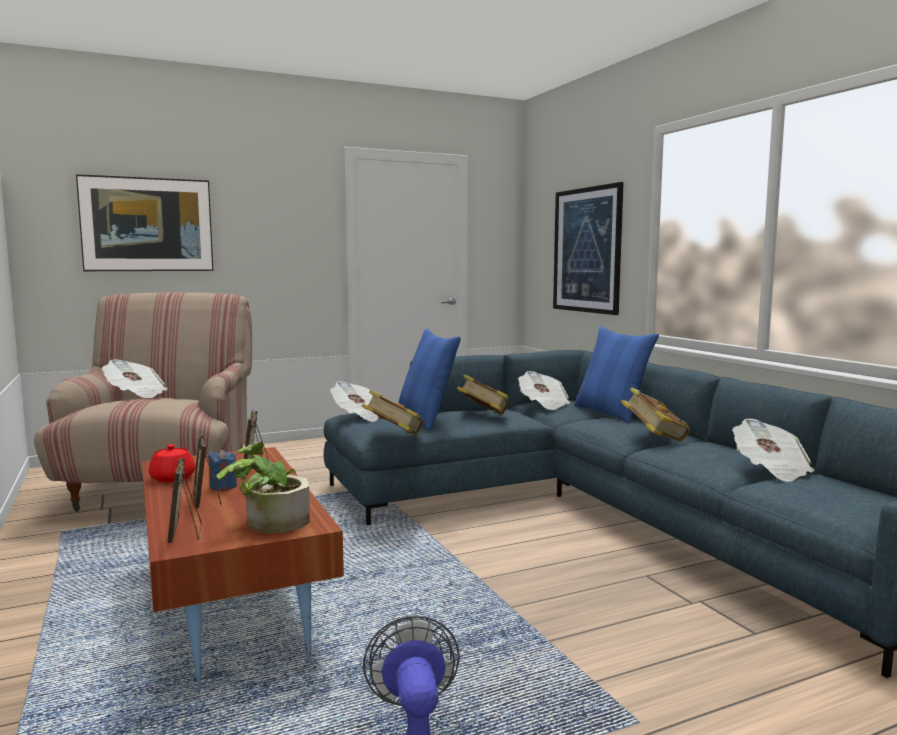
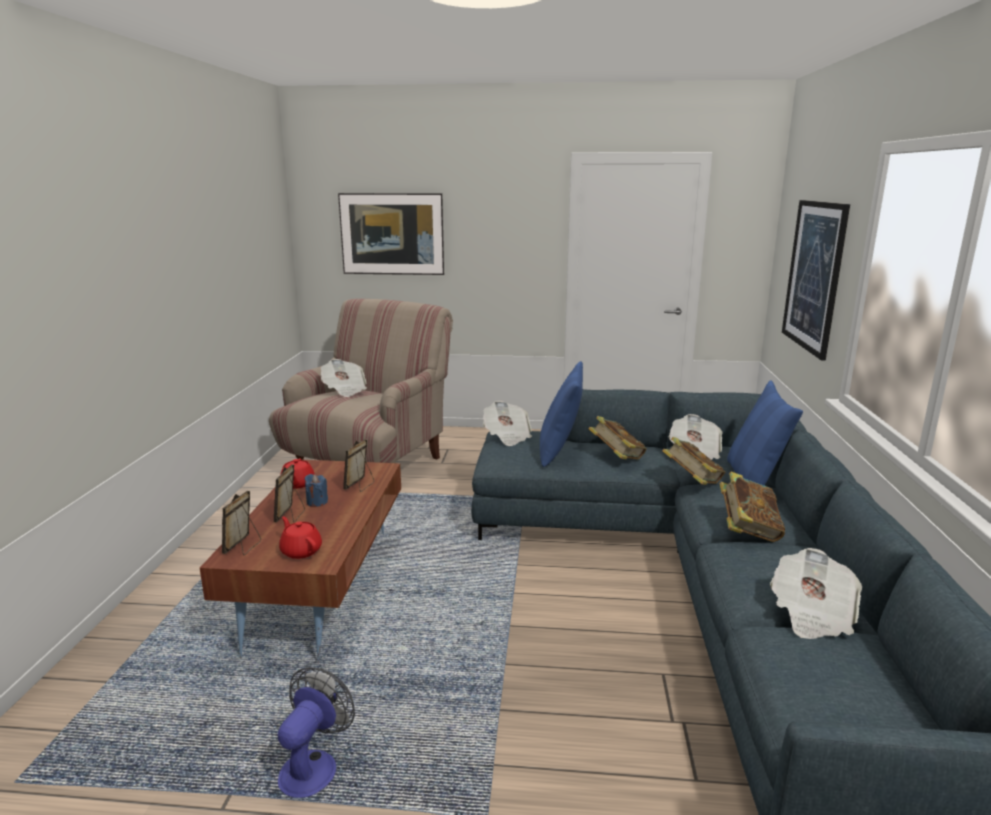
camera: 30 degrees right, 10 degrees up
potted plant [216,442,310,533] -> red teapot [279,517,322,559]
book [362,390,424,435] -> book moved to [662,437,725,485]

